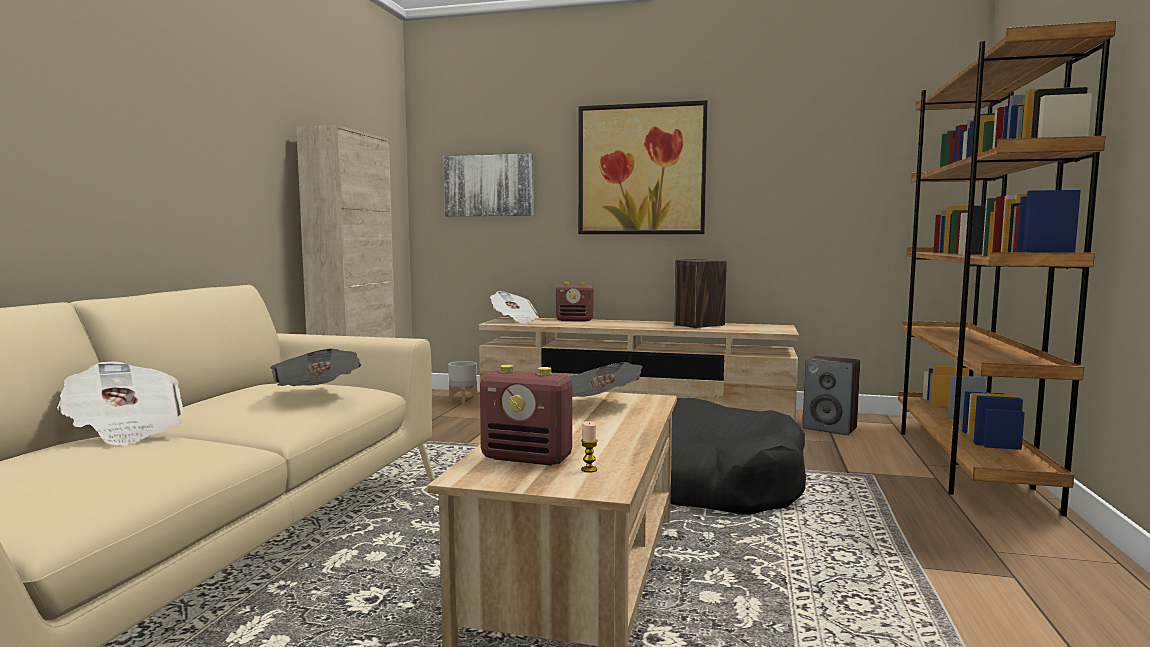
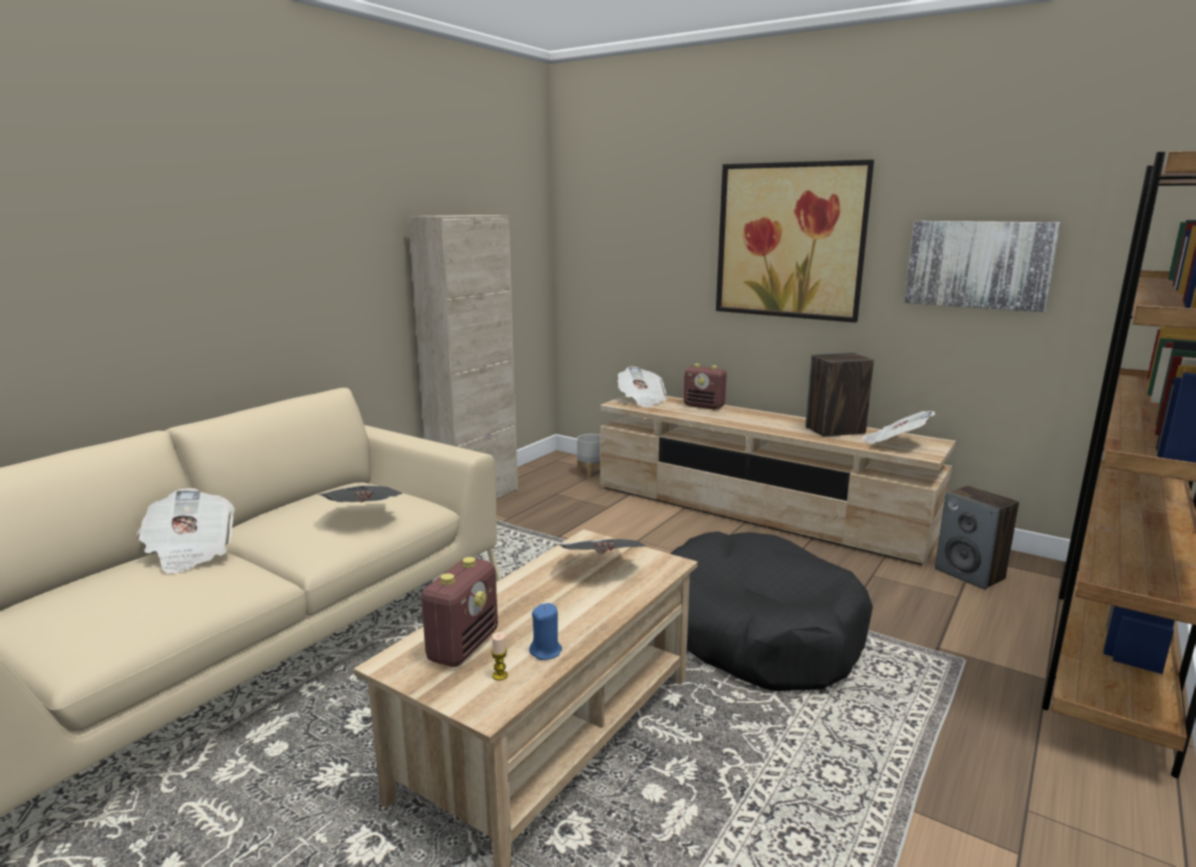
camera: 20 degrees right, 10 degrees up
picture [443,154,534,216] -> picture moved to [904,221,1061,312]
radio [480,365,572,465] -> radio turned 105 degrees counterclockwise [421,557,498,667]
none -> blue candle [529,603,562,660]
none -> newspaper [862,411,935,445]

